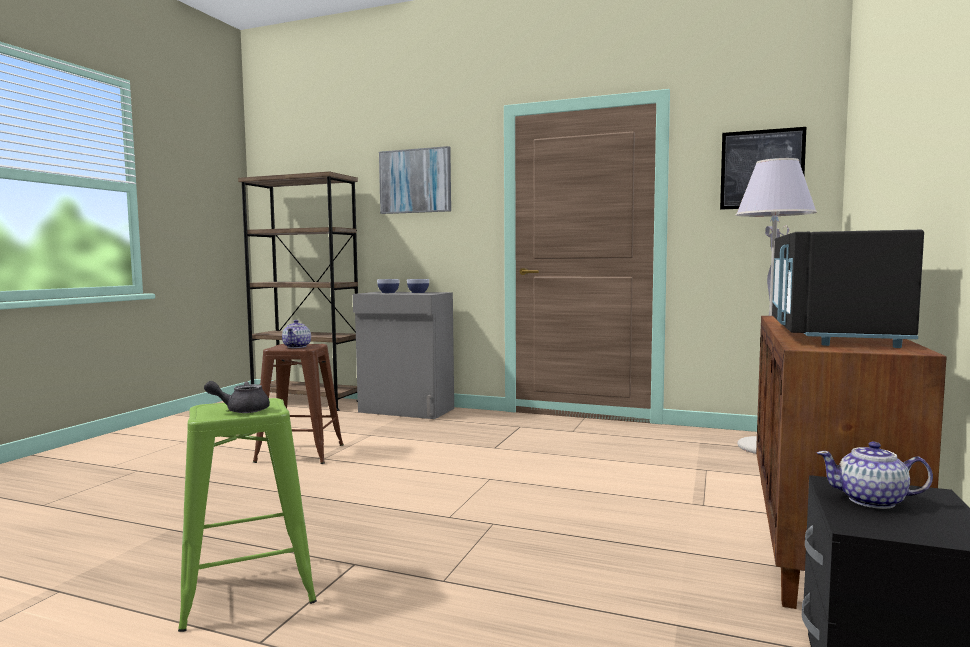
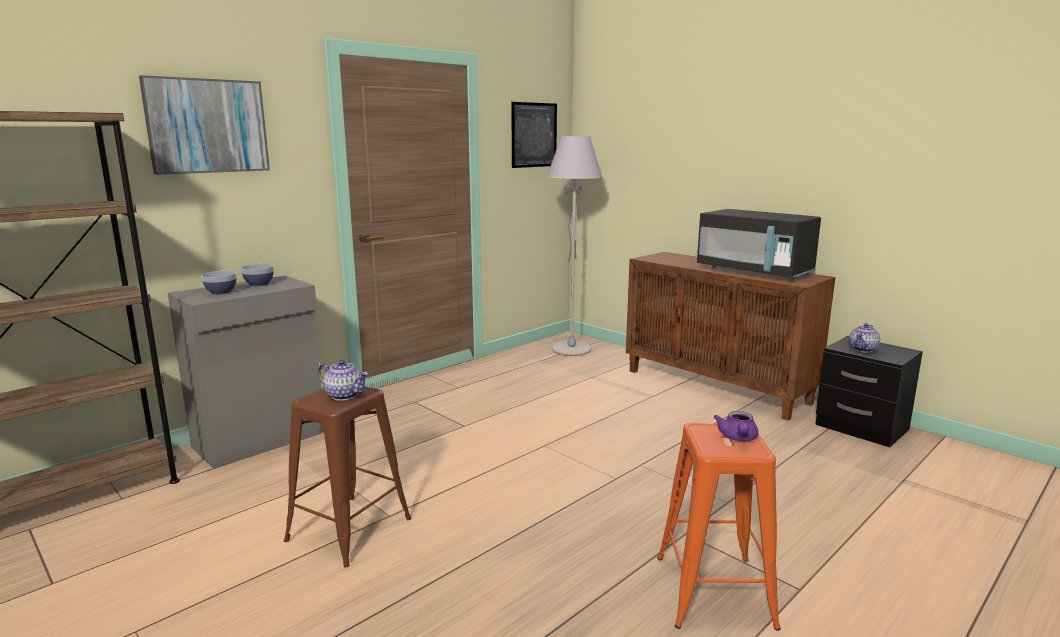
camera: 65 degrees left, 10 degrees up
green stool [178,398,317,632] -> orange stool [657,423,781,631]
grey teapot [204,381,270,413] -> purple teapot [714,411,758,441]

